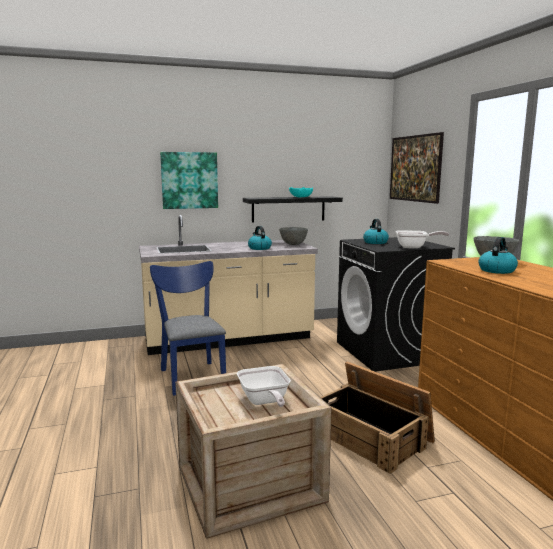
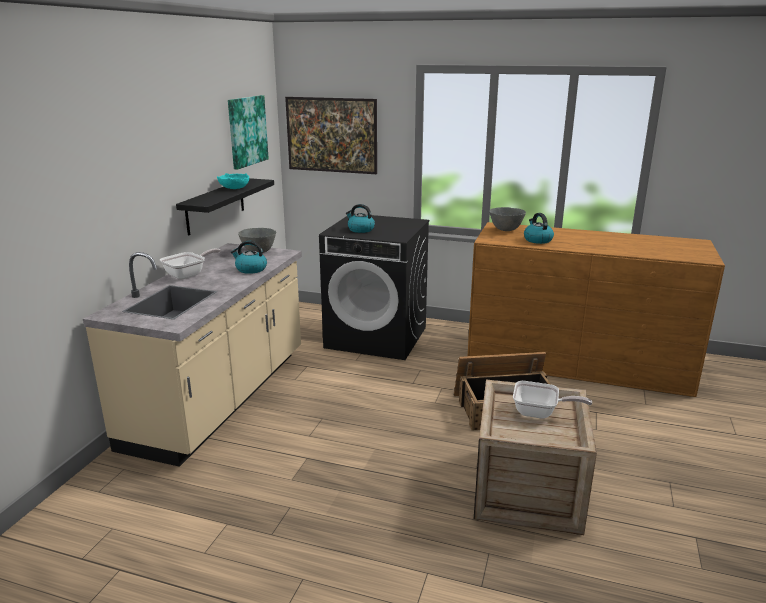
camera: 55 degrees left, 10 degrees up
blue chair [150,261,226,396] -> none
picture [160,152,218,209] -> picture moved to [228,95,269,170]
frying pan [396,230,449,248] -> frying pan moved to [160,248,221,279]

